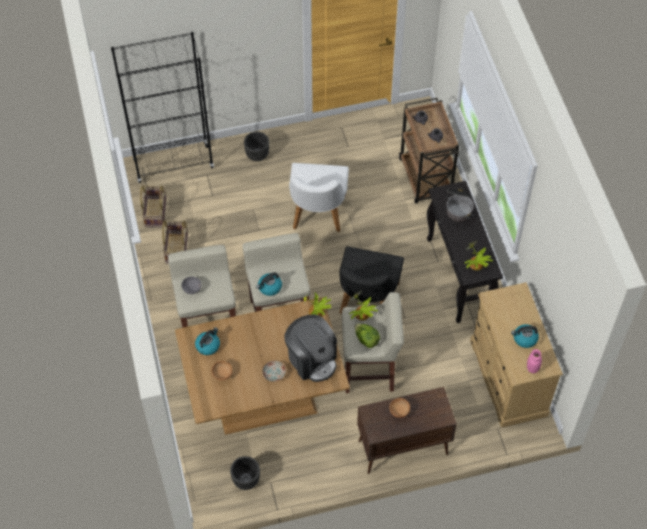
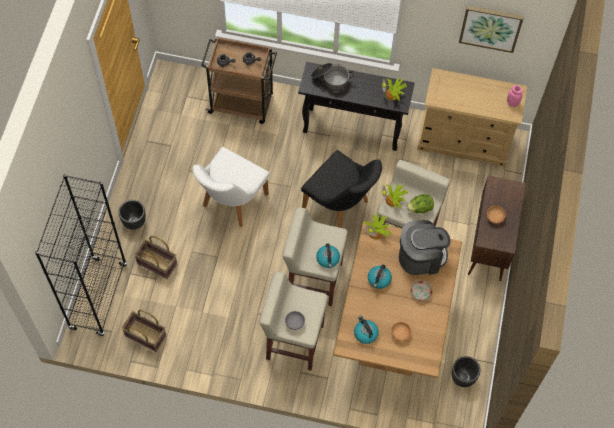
camera: 65 degrees left, 5 degrees up
basket [162,220,188,263] -> basket moved to [134,236,177,279]
white chair [289,163,349,232] -> white chair turned 90 degrees clockwise [193,147,270,227]
kettle [511,324,539,348] -> kettle moved to [368,264,392,289]
none -> picture [459,6,524,53]

